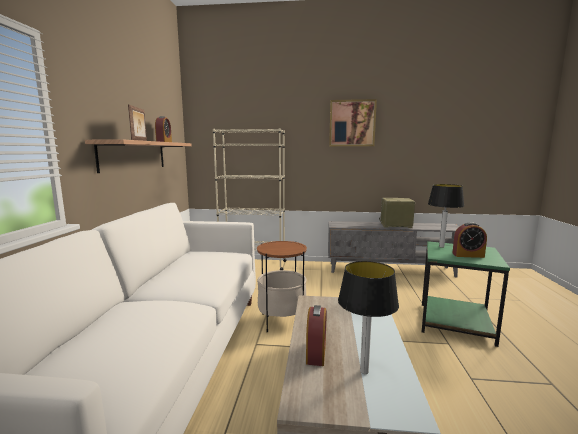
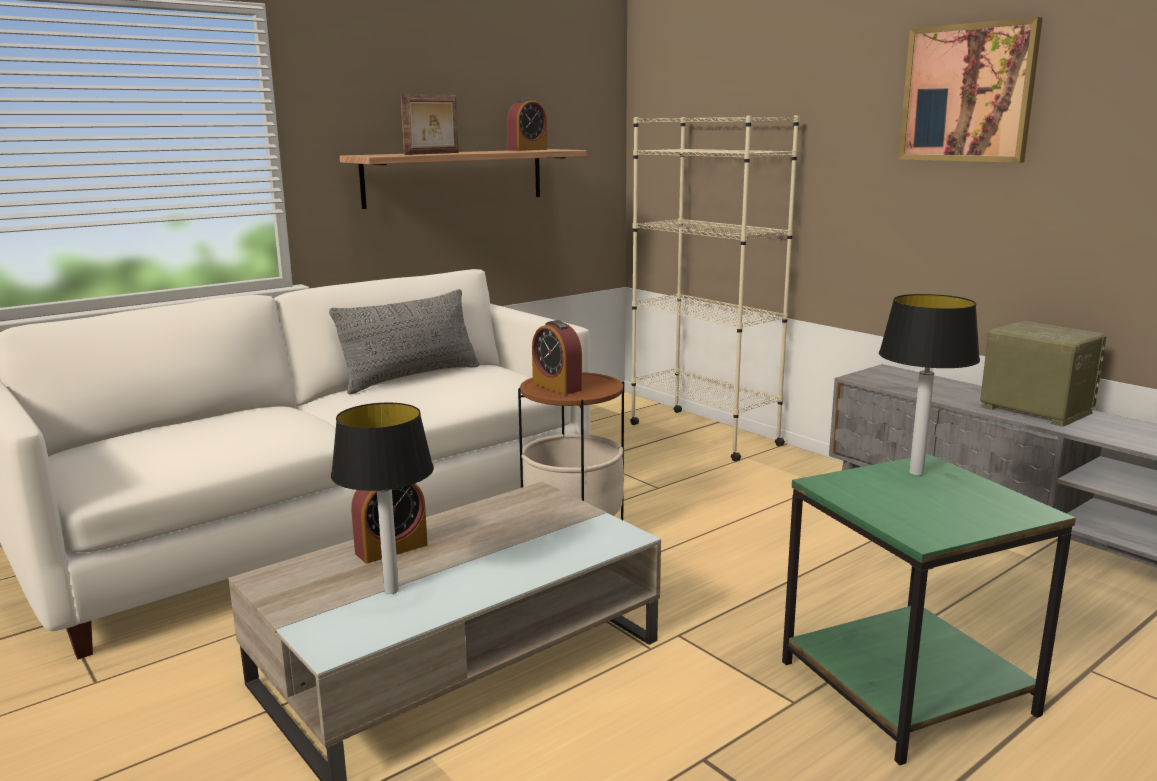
camera: 45 degrees right, 5 degrees up
alarm clock [452,222,487,258] -> alarm clock moved to [532,320,582,395]
none -> grey pillow [329,289,480,394]

